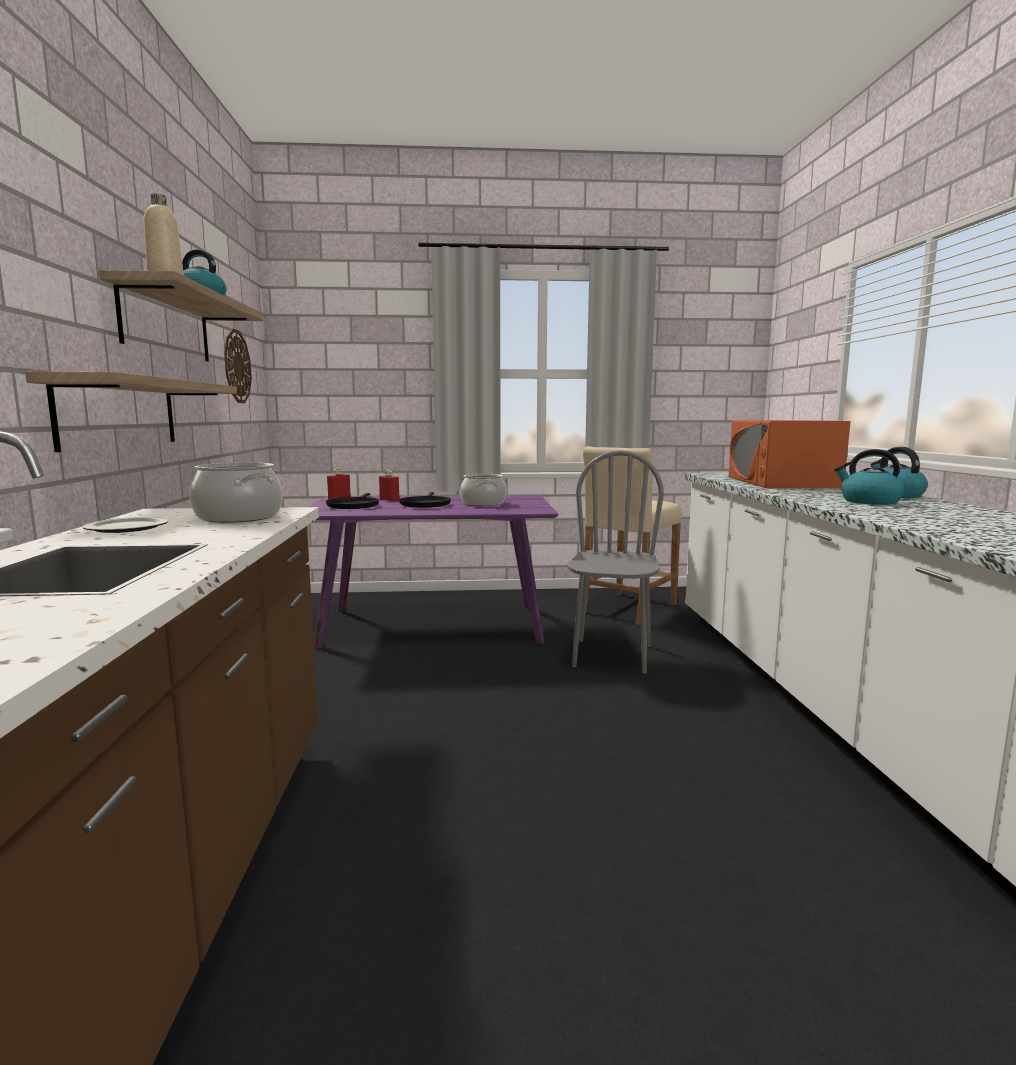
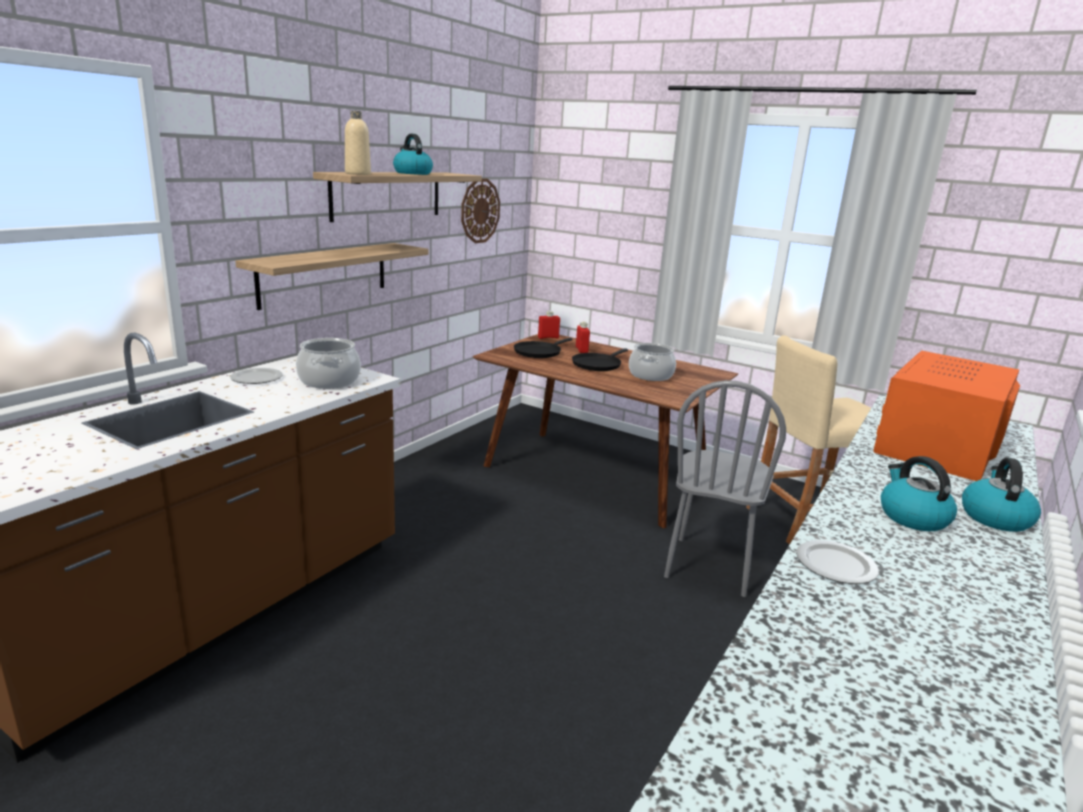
camera: 35 degrees right, 10 degrees up
purple dining table [309,495,558,649] -> brown dining table [473,334,738,528]
grey chair [568,450,664,674] -> grey chair turned 150 degrees clockwise [664,380,786,597]
none -> plate [796,540,879,584]

